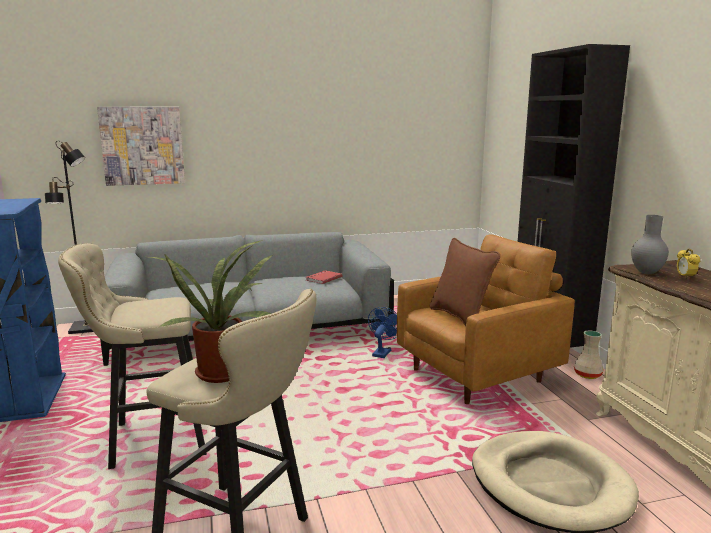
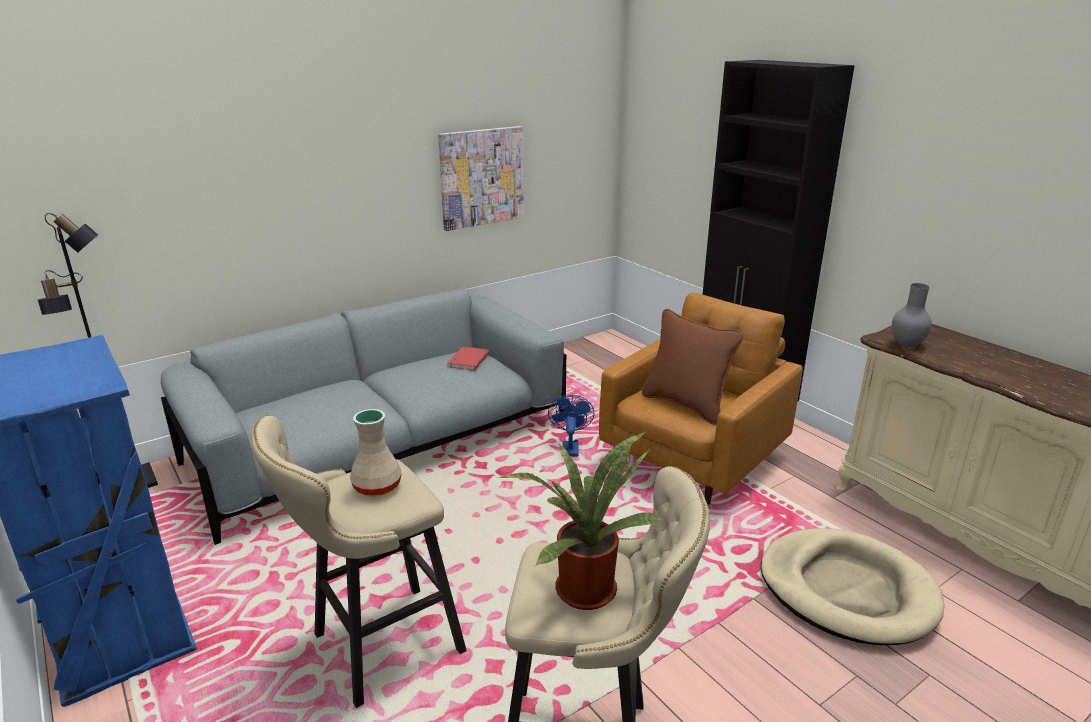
camera: 20 degrees left, 10 degrees up
picture [97,107,185,186] -> picture moved to [438,126,524,231]
beige vase [574,330,604,379] -> beige vase moved to [350,409,402,497]
alarm clock [677,249,700,279] -> none

